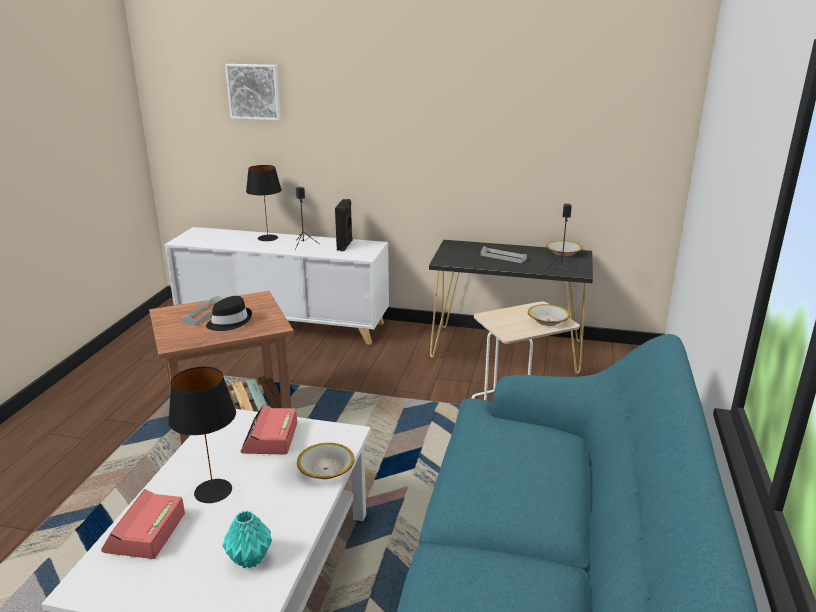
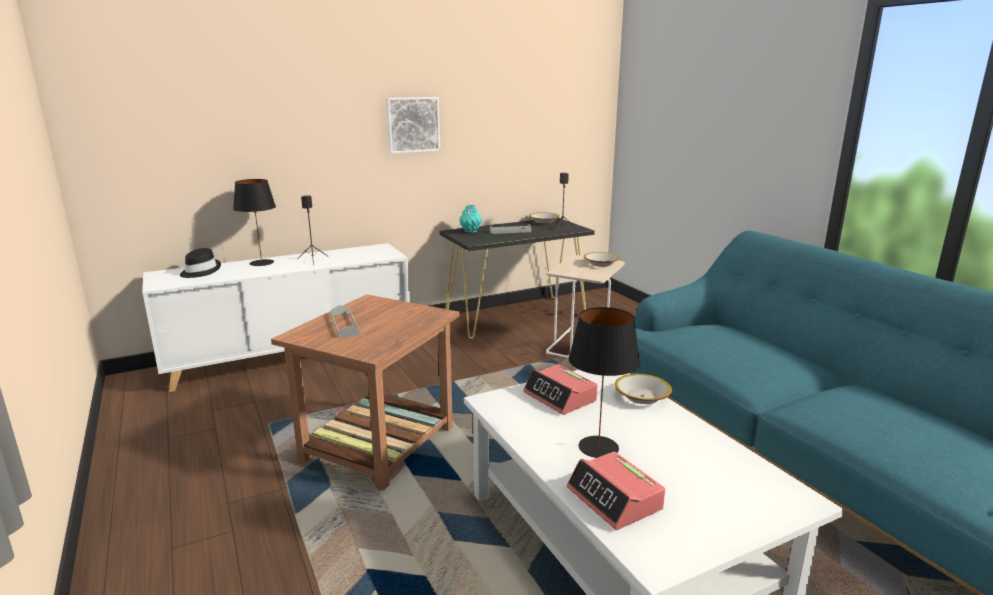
camera: 40 degrees left, 5 degrees down
black hat [206,296,252,331] -> black hat moved to [180,248,221,278]
turquoise vase [222,511,272,569] -> turquoise vase moved to [459,205,482,233]
picture [225,64,281,120] -> picture moved to [386,97,440,154]
black speaker [335,199,353,251] -> none

